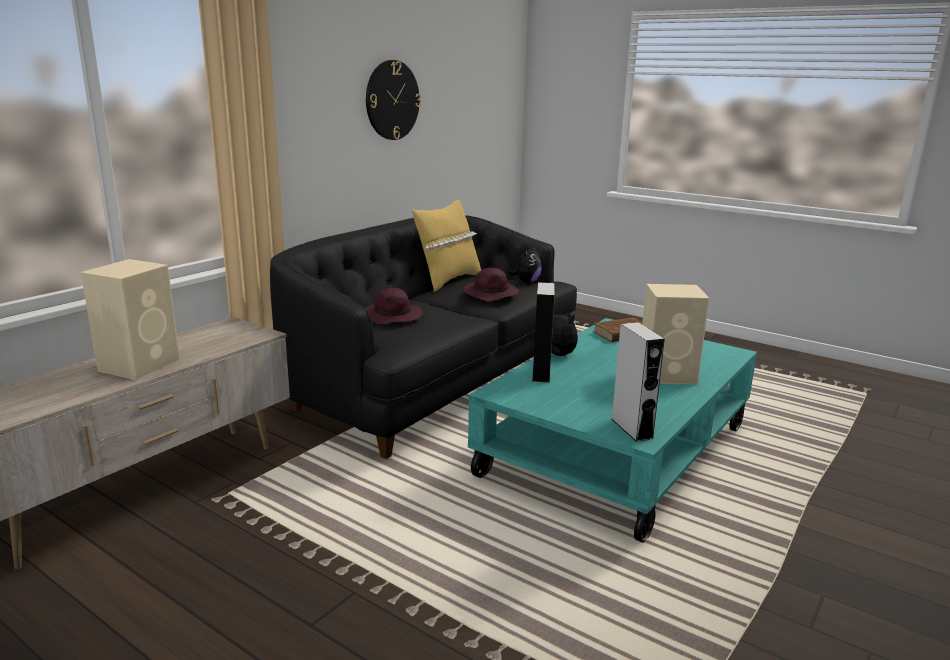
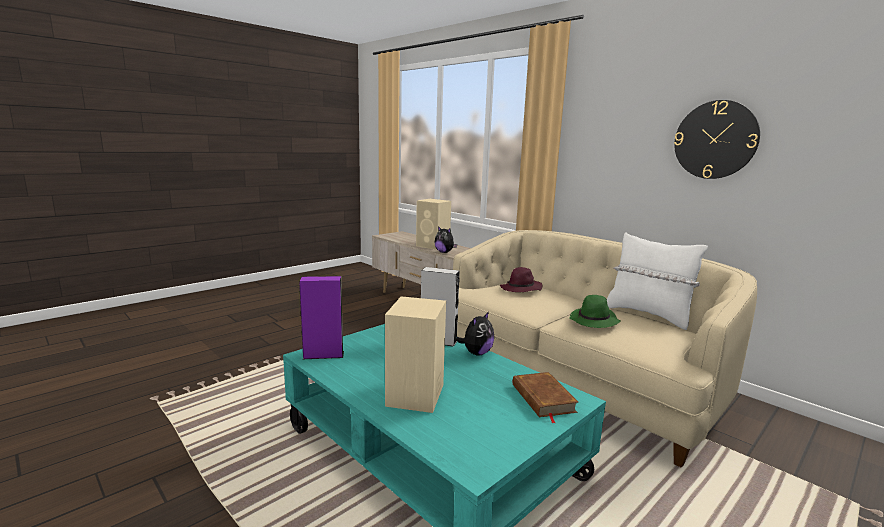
camera: 100 degrees right, 5 degrees down
black sofa [270,215,577,459] -> beige sofa [453,230,757,468]
yellow pillow [412,199,481,292] -> white pillow [607,232,708,330]
purple hat [463,268,518,301] -> green hat [570,295,621,328]
plush toy [508,246,542,283] -> plush toy moved to [434,226,457,253]
grey speaker [612,322,665,442] -> purple speaker [299,276,344,359]

